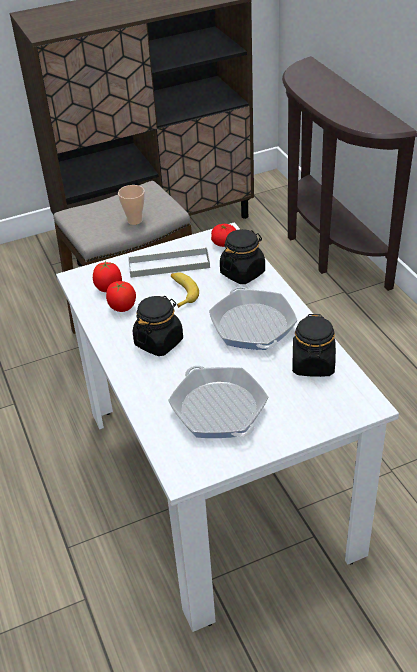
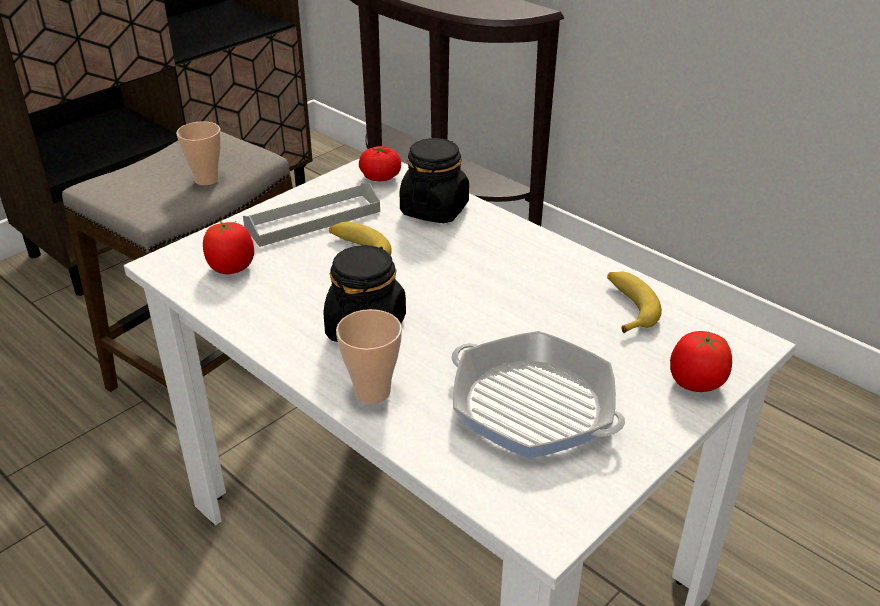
camera: 25 degrees left, 5 degrees down
tomato [106,281,136,312] -> tomato moved to [670,331,732,392]
frying pan [209,287,297,350] -> none
black jar [292,314,336,377] -> banana [607,272,662,333]
none -> cup [336,309,402,404]

